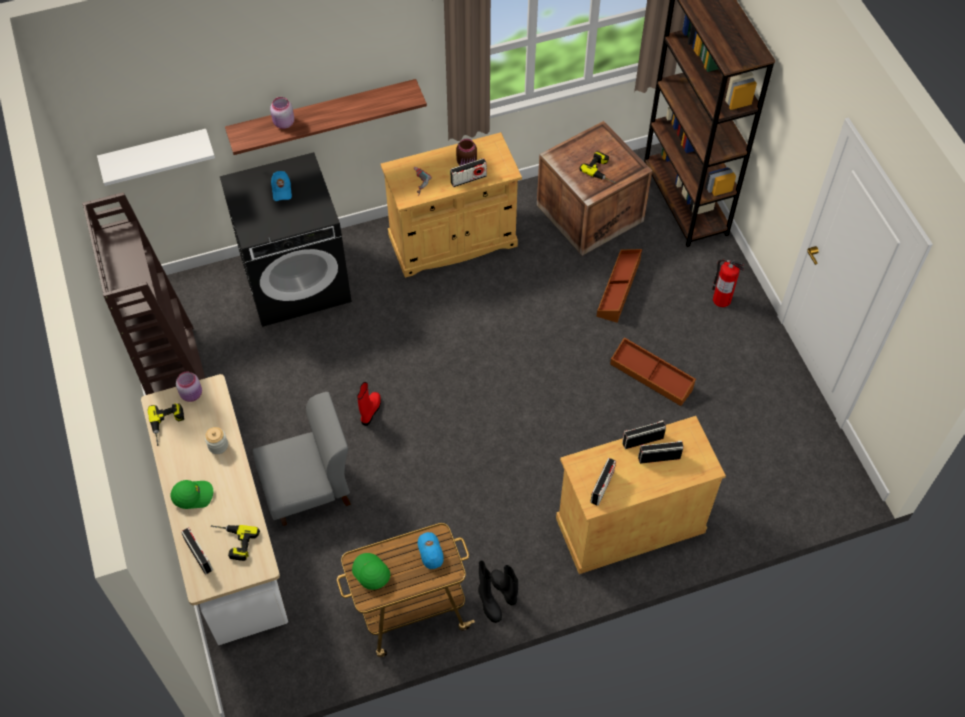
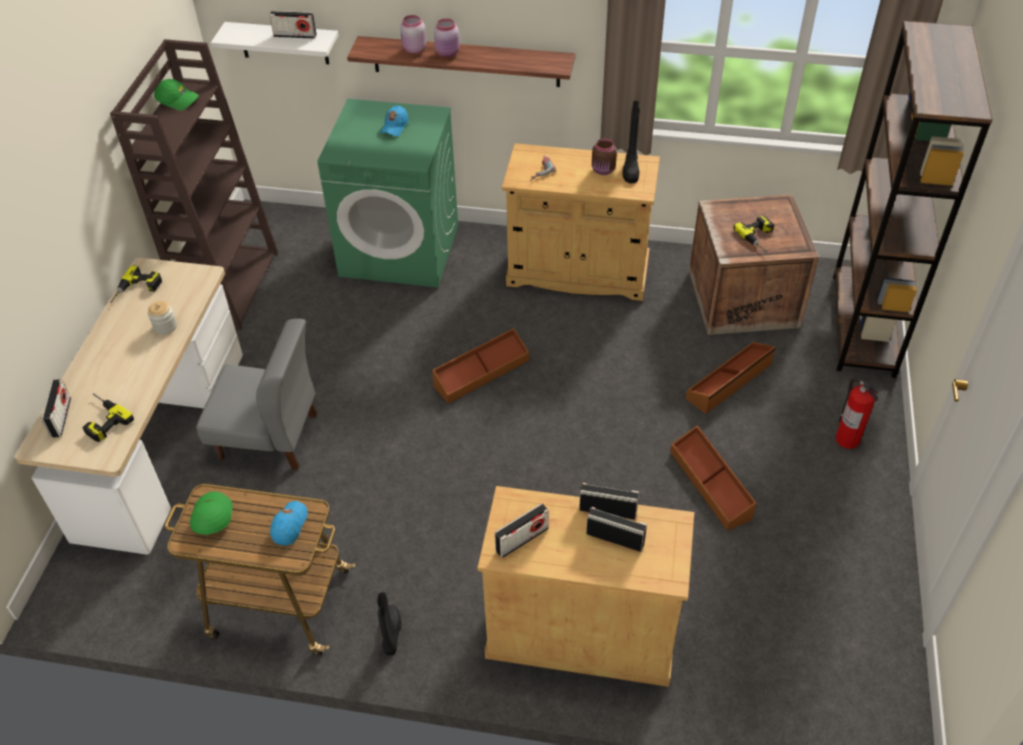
camera: 30 degrees right, 10 degrees down
green cap [170,480,213,509] -> green cap moved to [154,79,199,111]
pink jar [176,372,202,402] -> pink jar moved to [434,18,460,57]
black washing machine [220,152,352,327] -> green washing machine [317,99,458,287]
red boot [357,382,381,426] -> none
radio [450,158,487,187] -> radio moved to [269,11,317,39]
black boot [478,560,502,623] -> black boot moved to [622,101,640,183]
none -> brown storage box [432,328,529,404]

